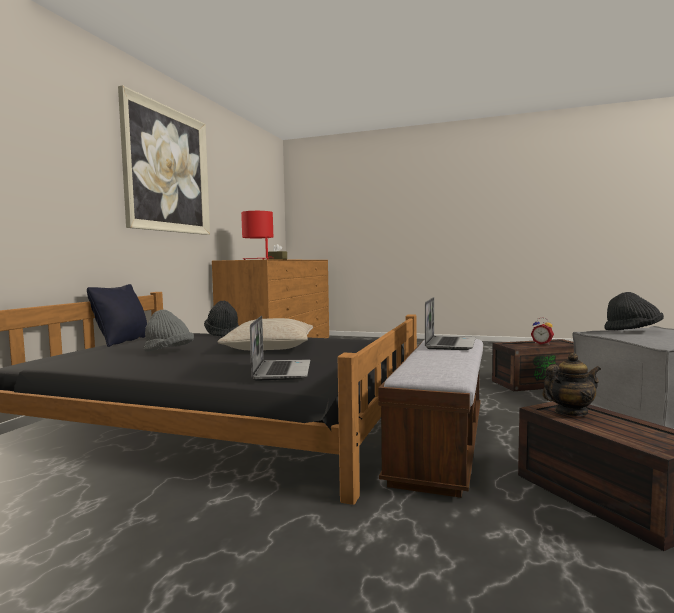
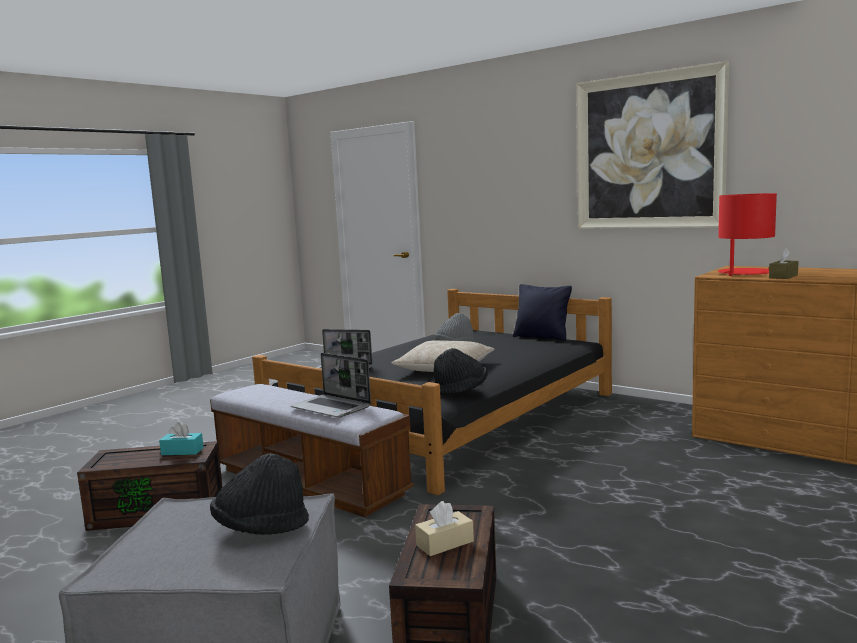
camera: 110 degrees right, 5 degrees up
black hat [204,301,239,337] -> black hat moved to [434,348,488,395]
alarm clock [531,317,554,344] -> beige tissue box [415,501,474,556]
teapot [542,353,601,416] -> turquoise tissue box [159,422,204,455]

